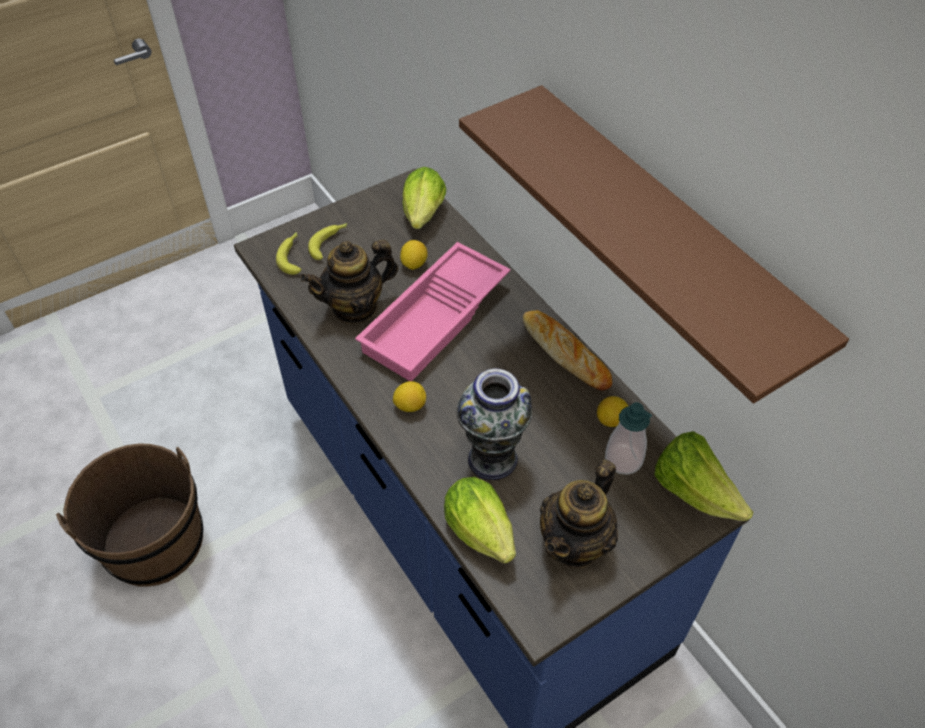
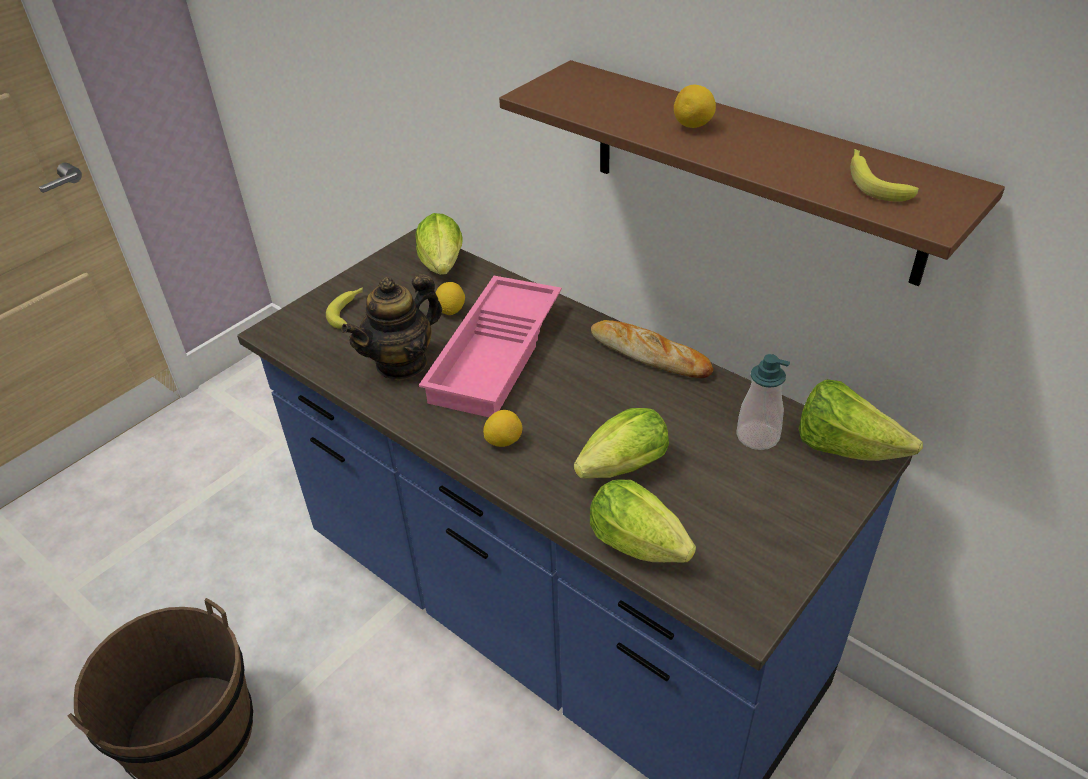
camera: 15 degrees left, 10 degrees down
banana [276,232,302,275] -> banana moved to [851,149,919,201]
vase [457,368,532,480] -> lettuce [574,408,669,478]
teapot [540,459,618,568] -> none
lemon [597,396,628,427] -> lemon moved to [674,85,716,128]

